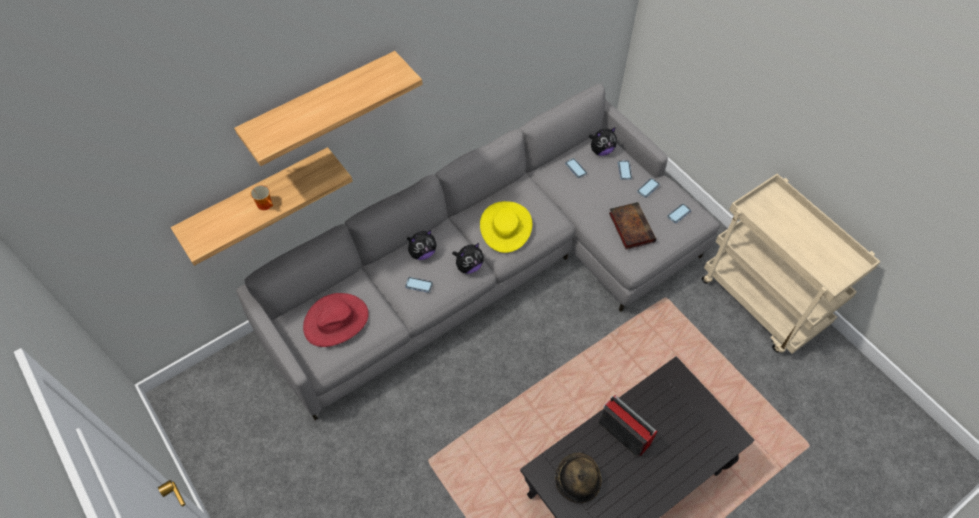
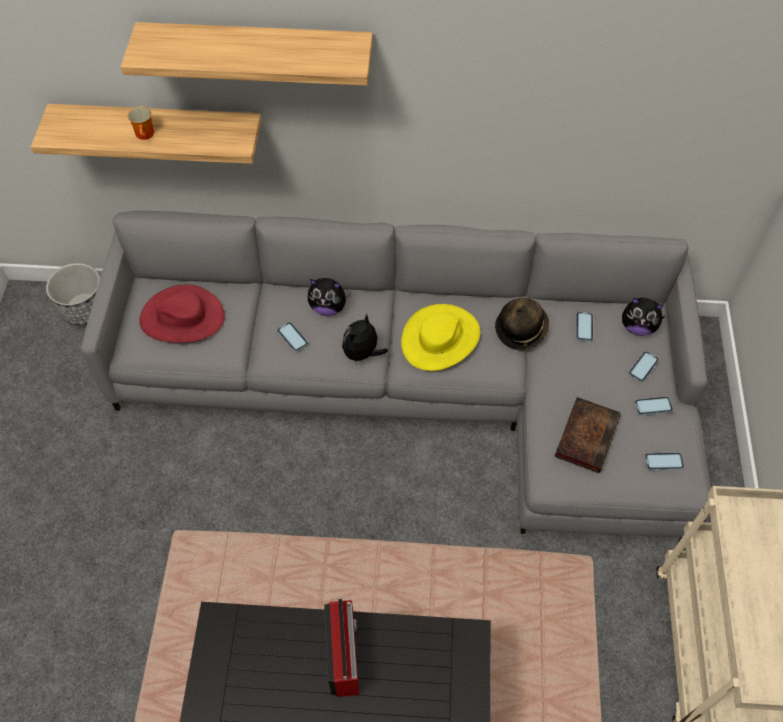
camera: 40 degrees right, 0 degrees up
plush toy [452,243,484,274] -> plush toy turned 120 degrees clockwise [342,313,388,365]
hat [555,453,602,503] -> hat moved to [495,298,549,351]
none -> planter [46,263,100,326]

